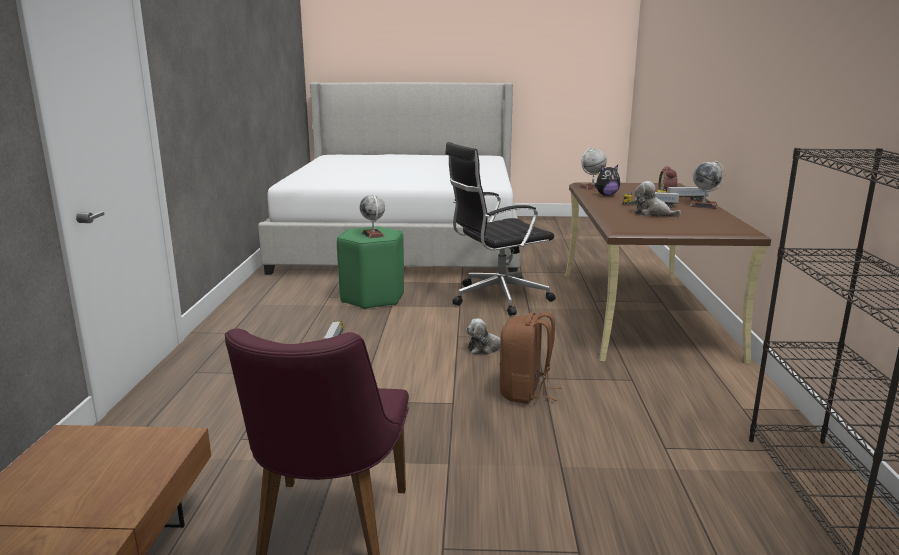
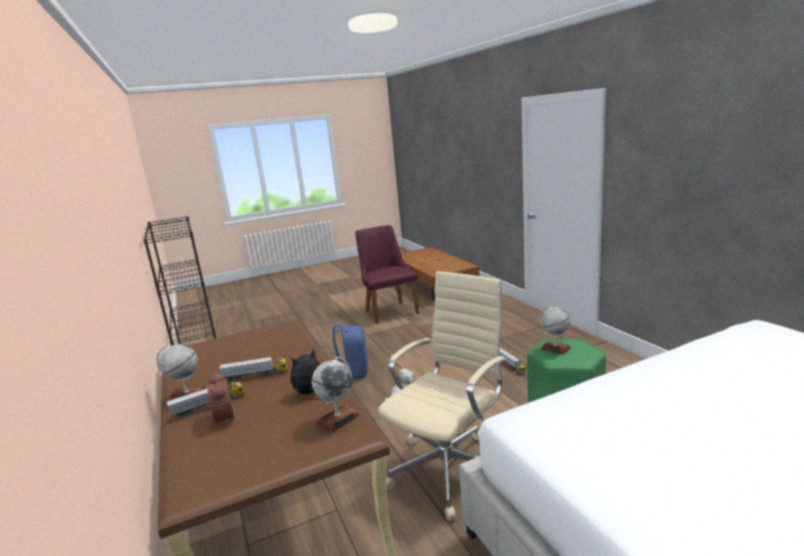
camera: 155 degrees right, 0 degrees up
black office chair [445,142,556,316] -> beige office chair [378,271,507,521]
brown backpack [499,312,562,404] -> blue backpack [333,324,368,380]
plush toy [634,181,681,217] -> none

